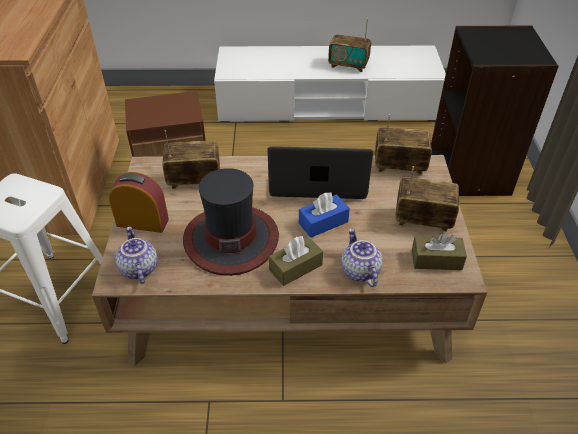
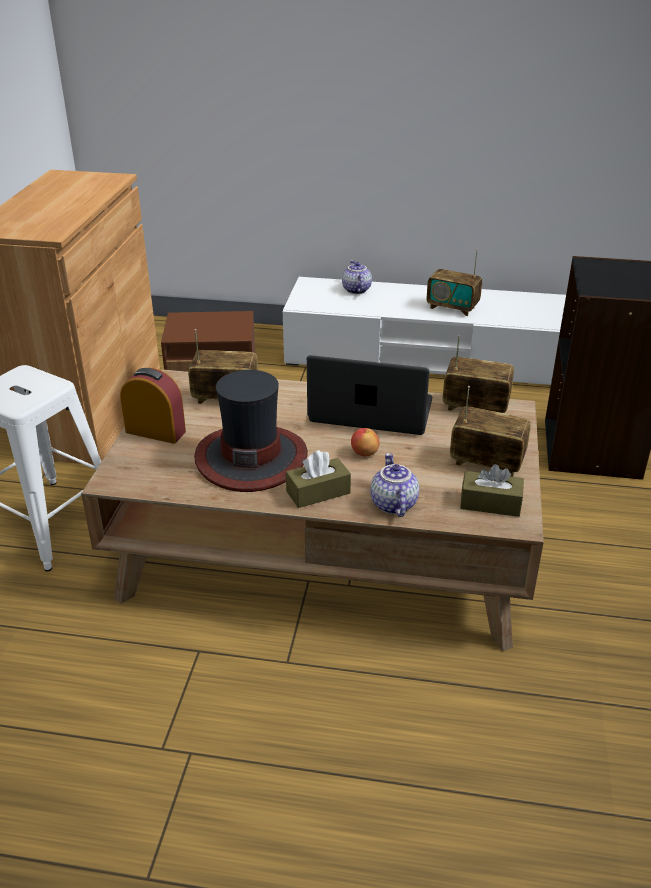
camera: 10 degrees right, 10 degrees down
teapot [116,226,158,284] -> teapot moved to [342,260,372,294]
blue tissue box [299,192,350,238] -> apple [351,428,380,456]

